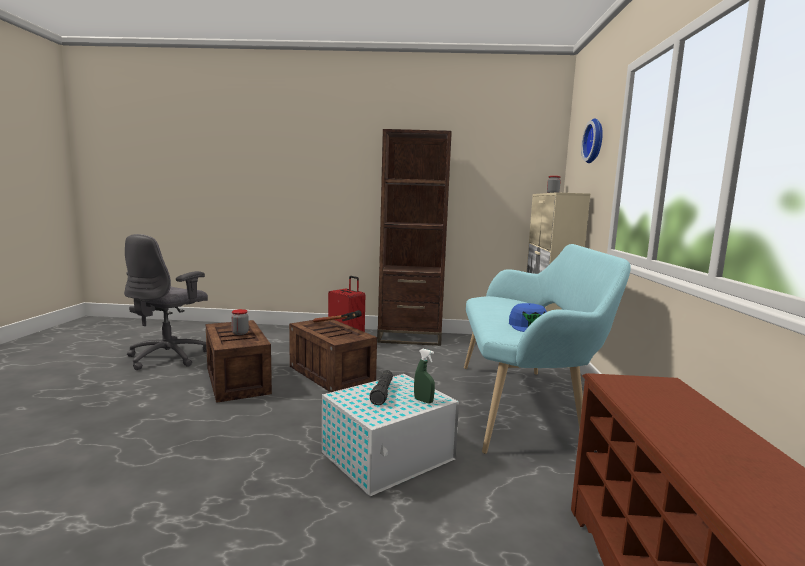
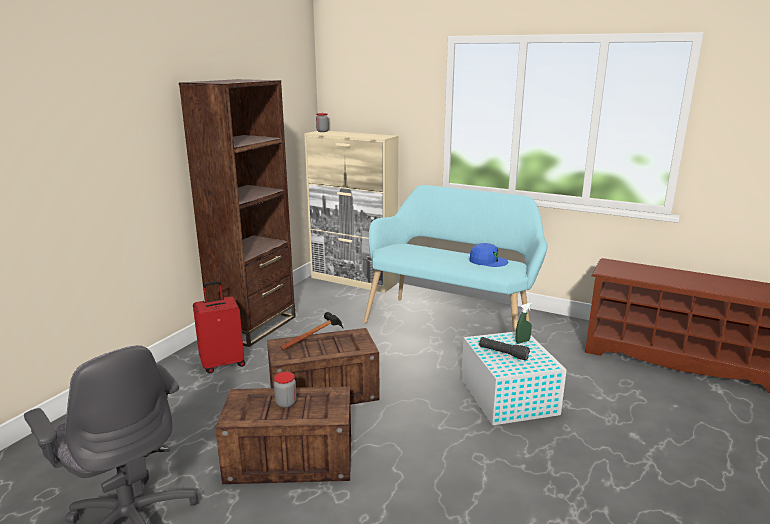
camera: 65 degrees left, 10 degrees up
wall clock [581,118,603,163] -> none

